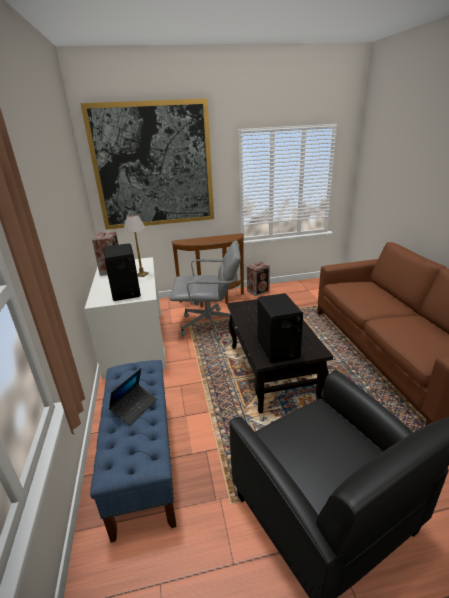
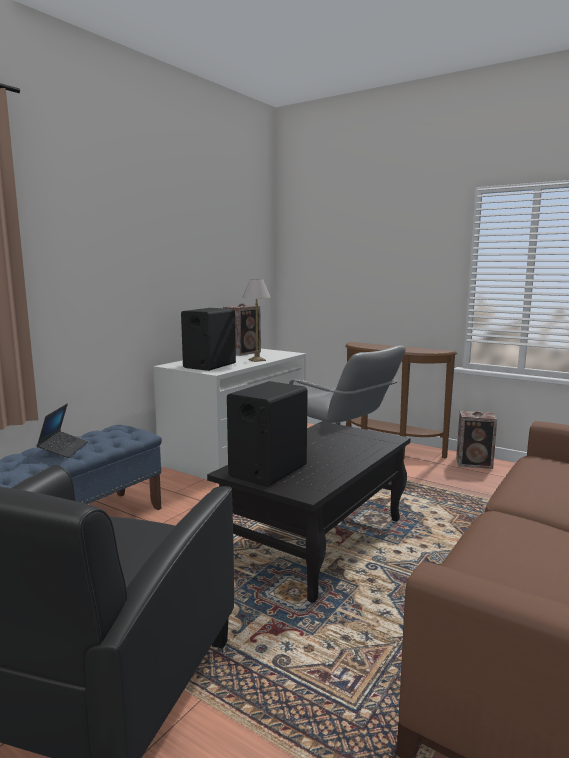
camera: 45 degrees right, 15 degrees down
picture [80,98,214,230] -> none
laptop [109,368,157,426] -> laptop turned 75 degrees counterclockwise [36,404,88,458]

